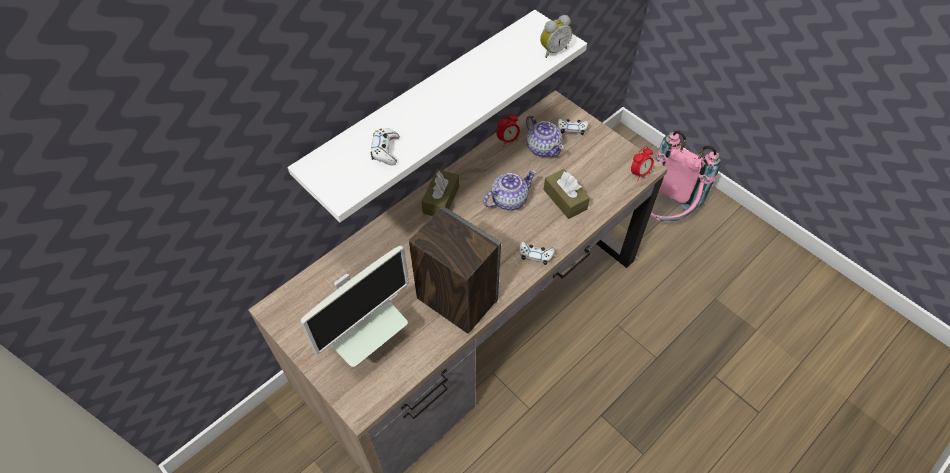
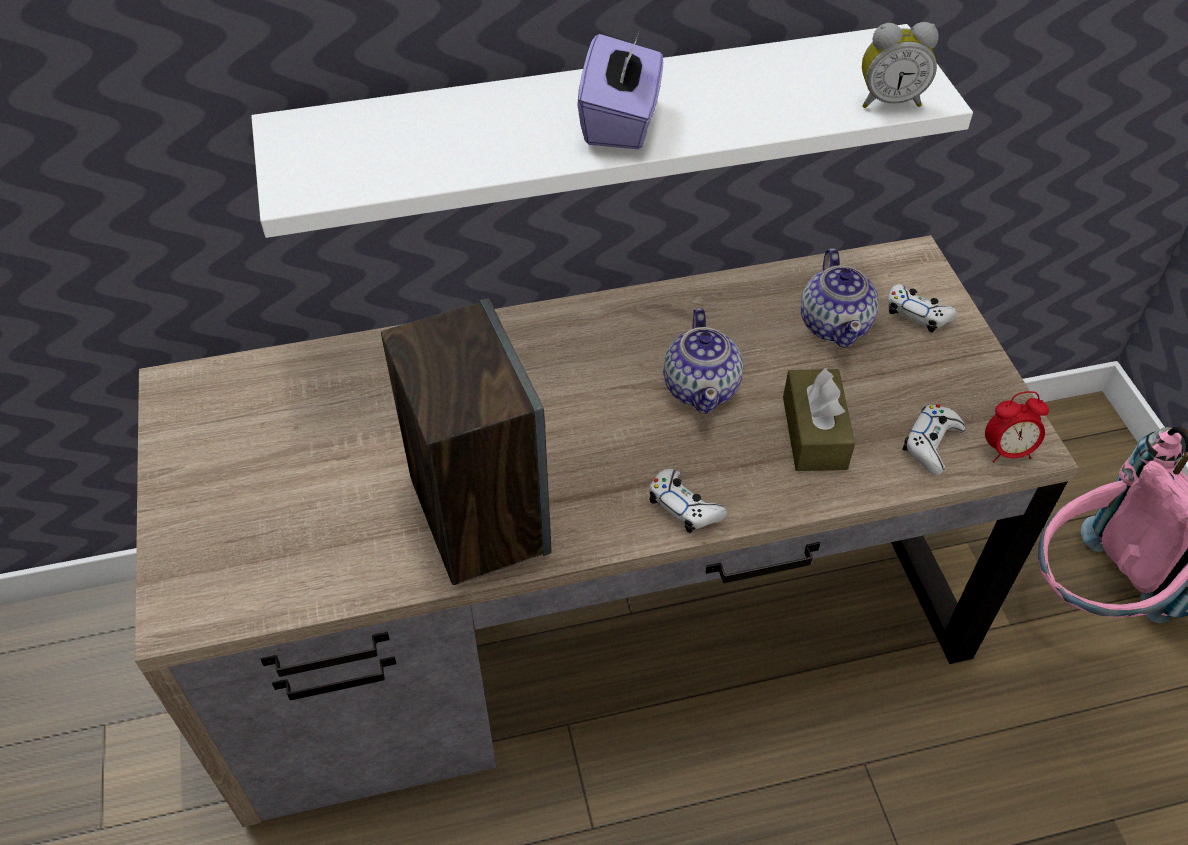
camera: 30 degrees right, 5 degrees down
monitor [300,245,409,367] -> none
white game controller [371,128,400,165] -> white game controller moved to [902,404,965,475]
brown tissue box [422,169,459,216] -> none
teapot [483,170,536,210] -> teapot turned 90 degrees clockwise [663,308,743,414]
alarm clock [496,113,520,145] -> none
none -> purple tissue box [577,32,663,149]

